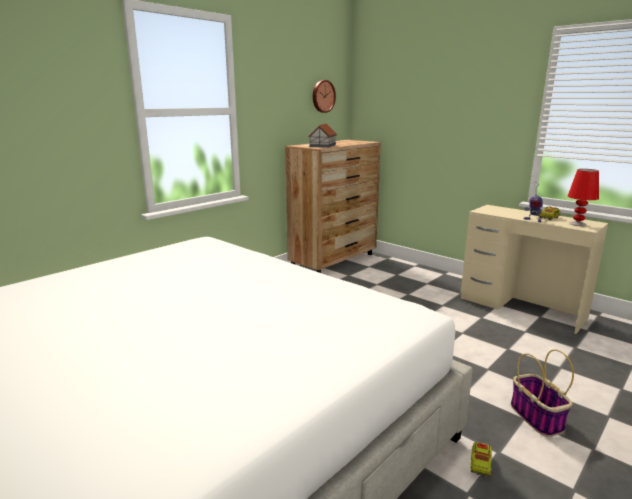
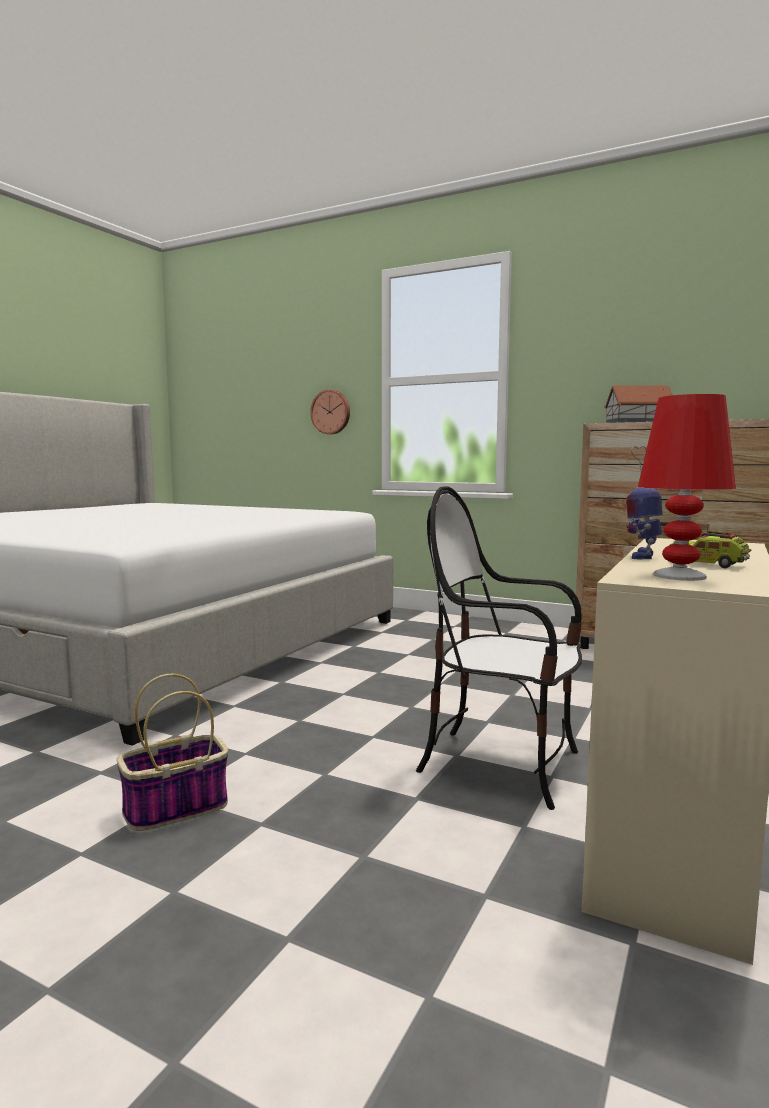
camera: 75 degrees right, 10 degrees down
wall clock [313,80,336,113] -> wall clock moved to [310,390,350,434]
toy truck [470,442,492,477] -> none
none -> chair [416,486,582,810]

